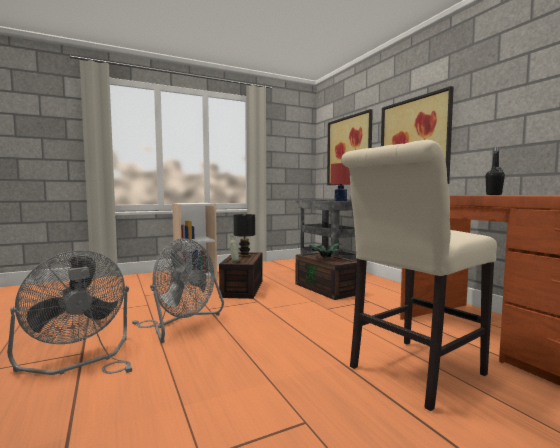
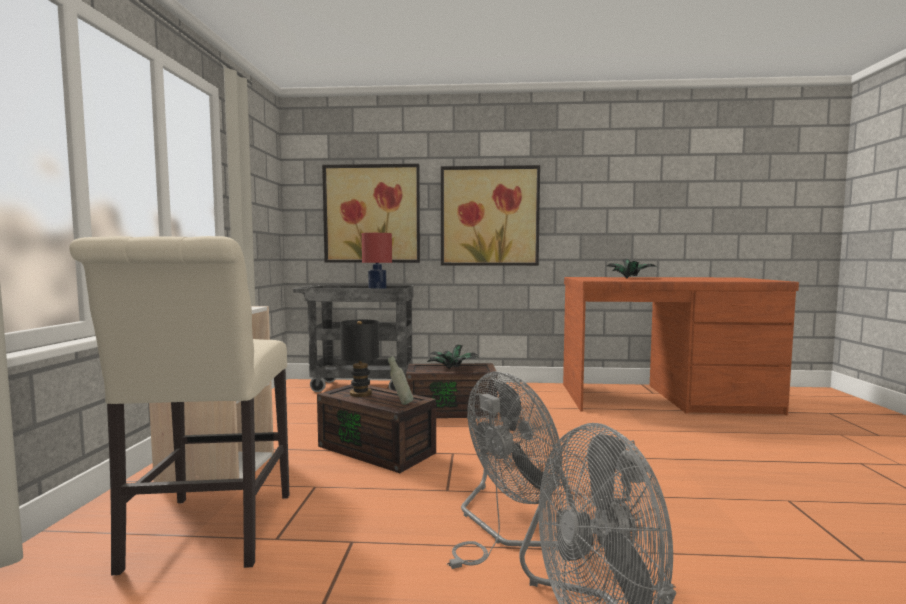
camera: 60 degrees left, 0 degrees up
beige stool [342,140,497,411] -> beige stool moved to [69,236,289,575]
black bottle [485,147,505,195] -> potted plant [607,258,657,279]

